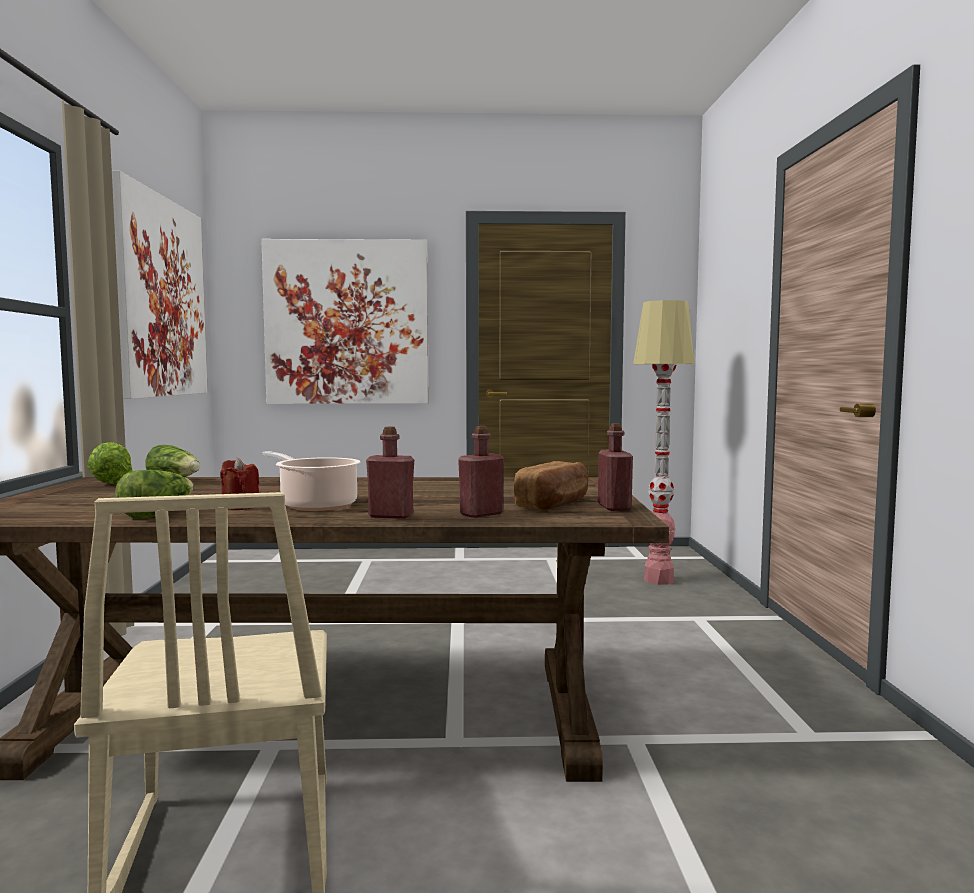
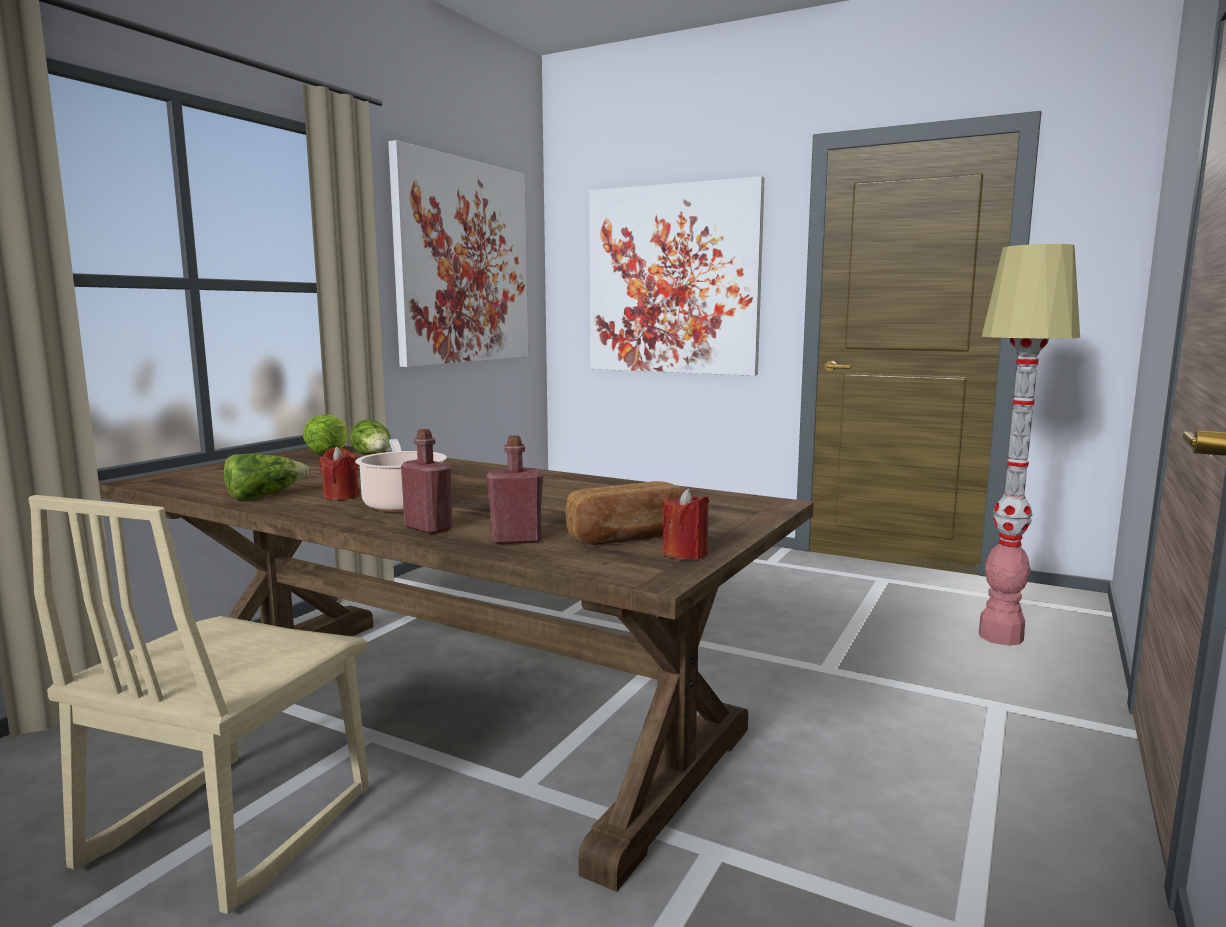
camera: 30 degrees right, 5 degrees up
red bottle [598,423,633,511] -> red candle [662,488,710,560]

